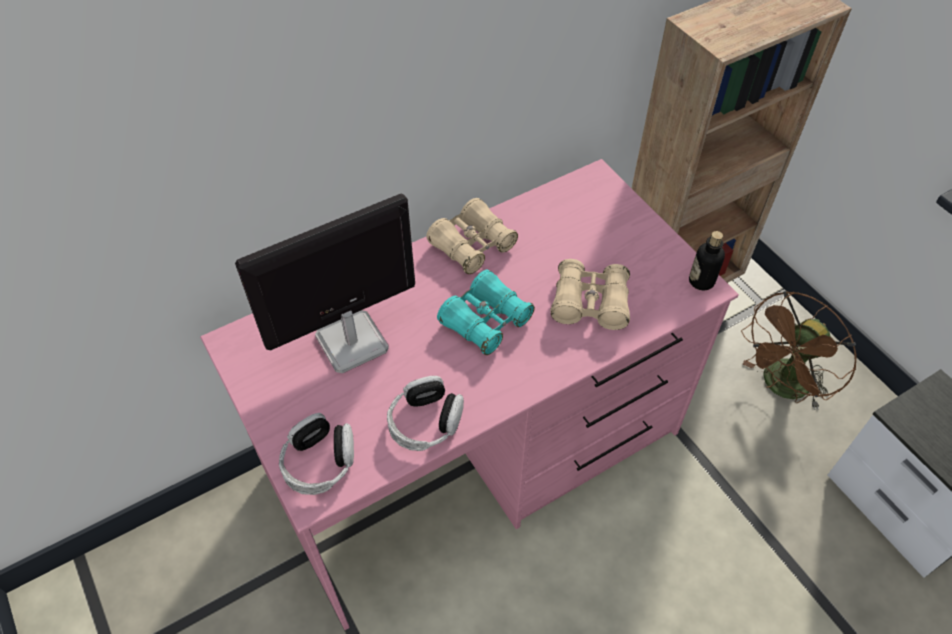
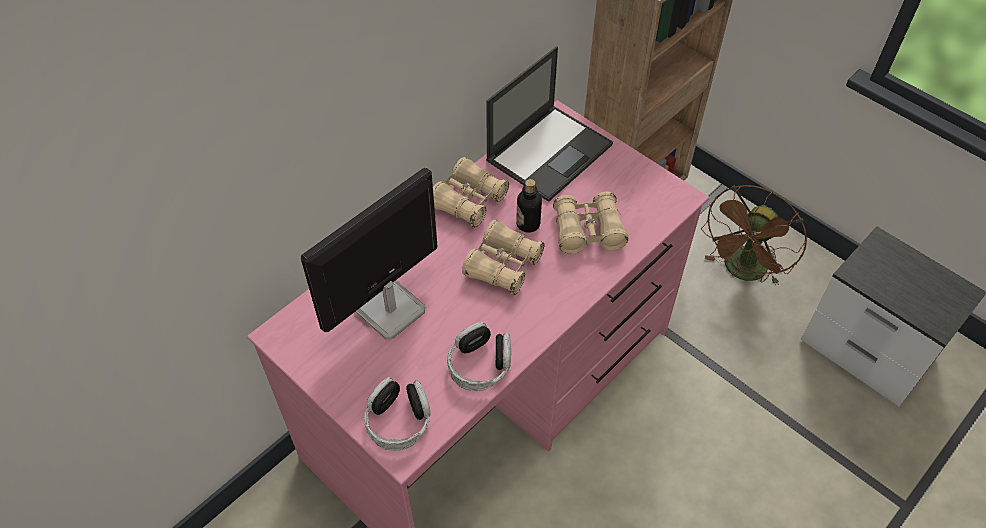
camera: 15 degrees left, 0 degrees up
turquoise binoculars [437,270,535,355] -> beige binoculars [462,220,544,295]
bottle [689,231,725,290] -> bottle moved to [516,179,542,233]
none -> laptop [486,46,613,202]

